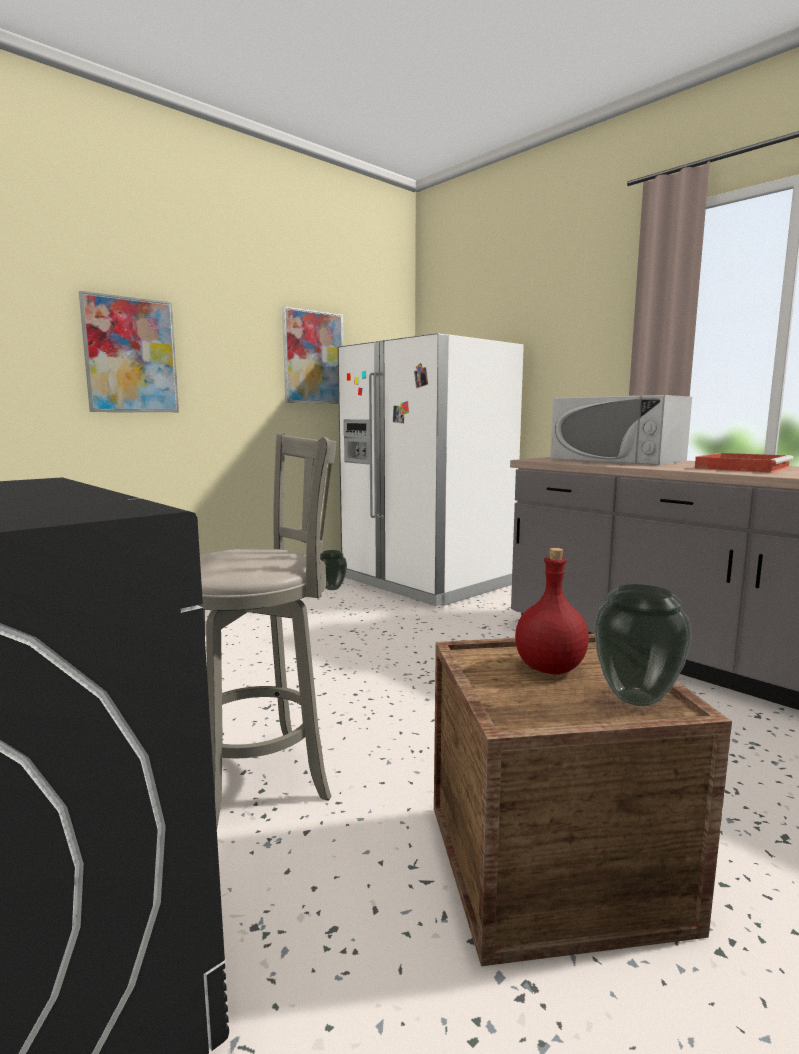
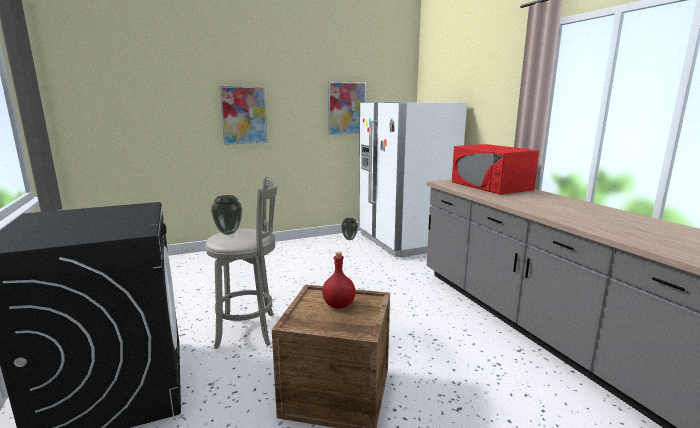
camera: 20 degrees right, 5 degrees up
white microwave [550,395,692,465] -> red microwave [452,144,539,195]
vase [594,584,692,706] -> vase moved to [211,195,242,235]
red tray [695,453,794,473] -> none

